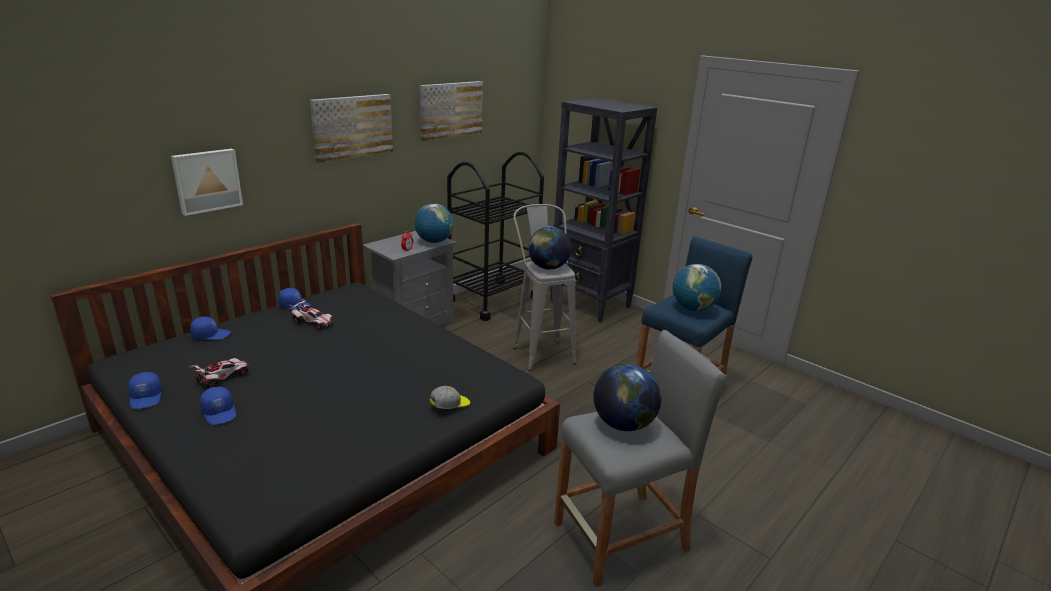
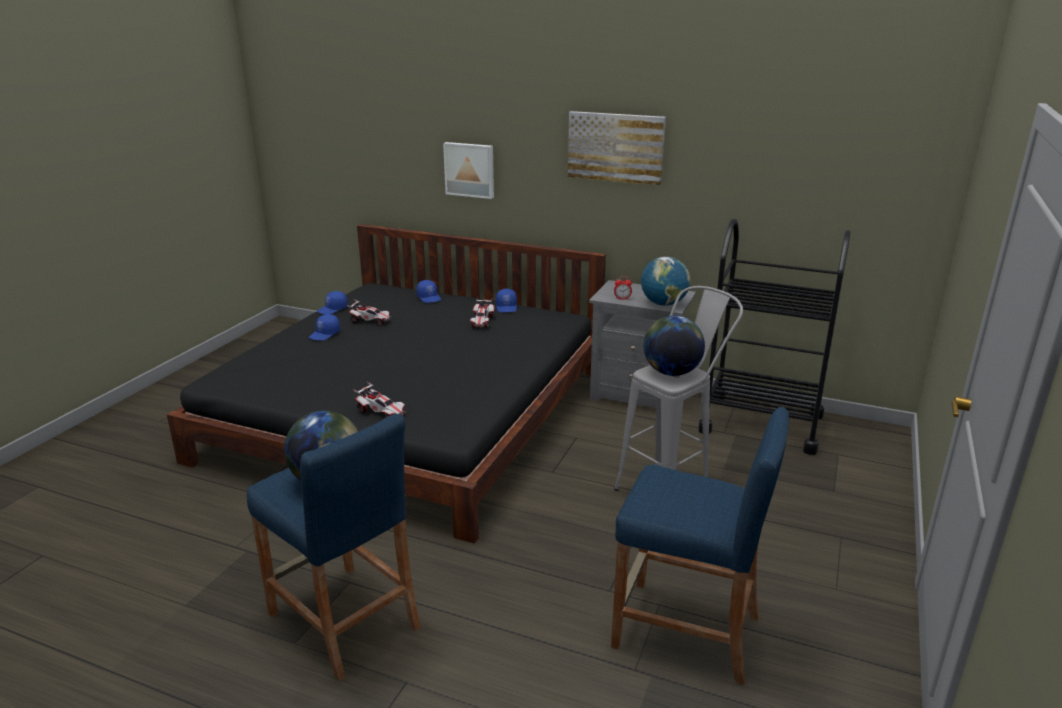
camera: 70 degrees right, 0 degrees up
picture [420,81,483,141] -> none
cap [429,386,470,409] -> toy car [353,382,406,418]
black bookcase [550,98,657,322] -> none
grey stool [554,330,726,587] -> blue stool [247,414,421,682]
globe [673,264,721,311] -> none

